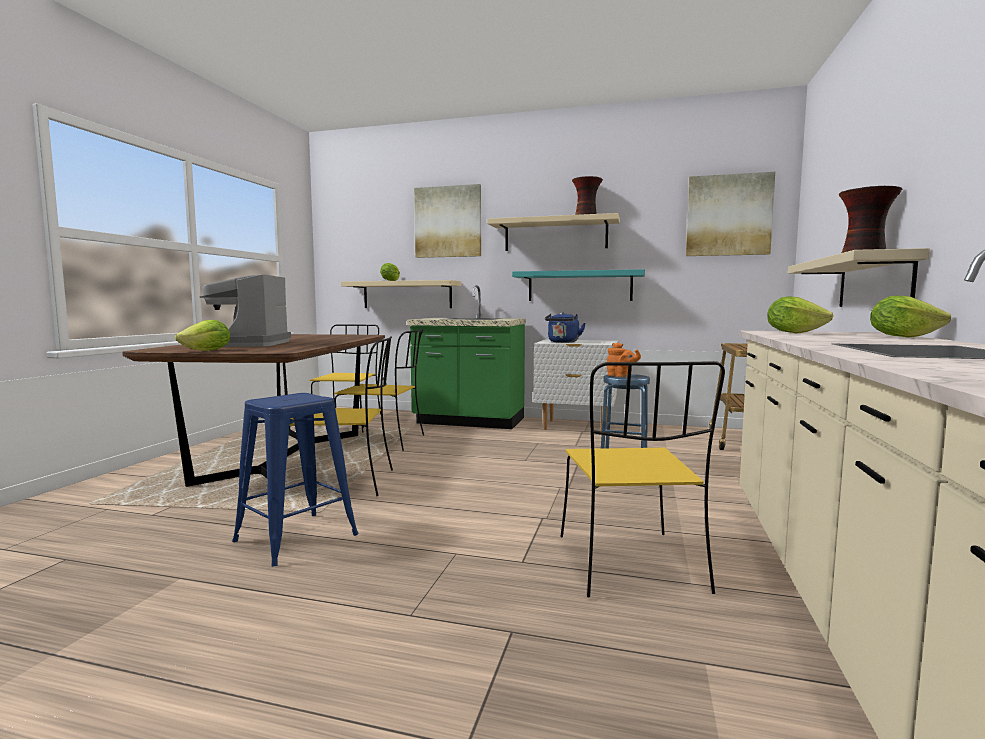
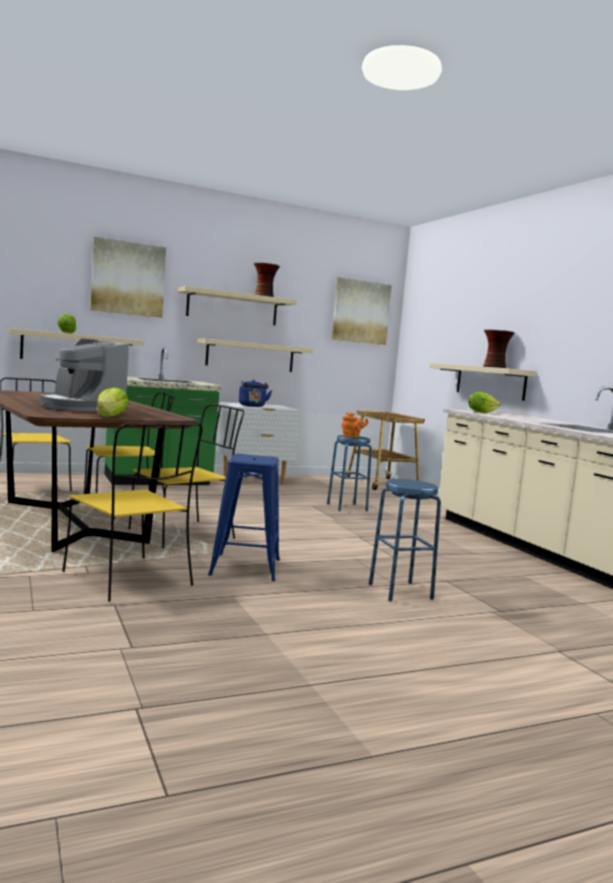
camera: 40 degrees left, 0 degrees up
turquoise shelf [512,269,645,301] -> beige shelf [197,338,313,372]
yellow chair [560,361,725,597] -> yellow chair moved to [62,423,203,602]
lettuce [870,295,951,338] -> none
none -> blue stool [369,479,441,602]

